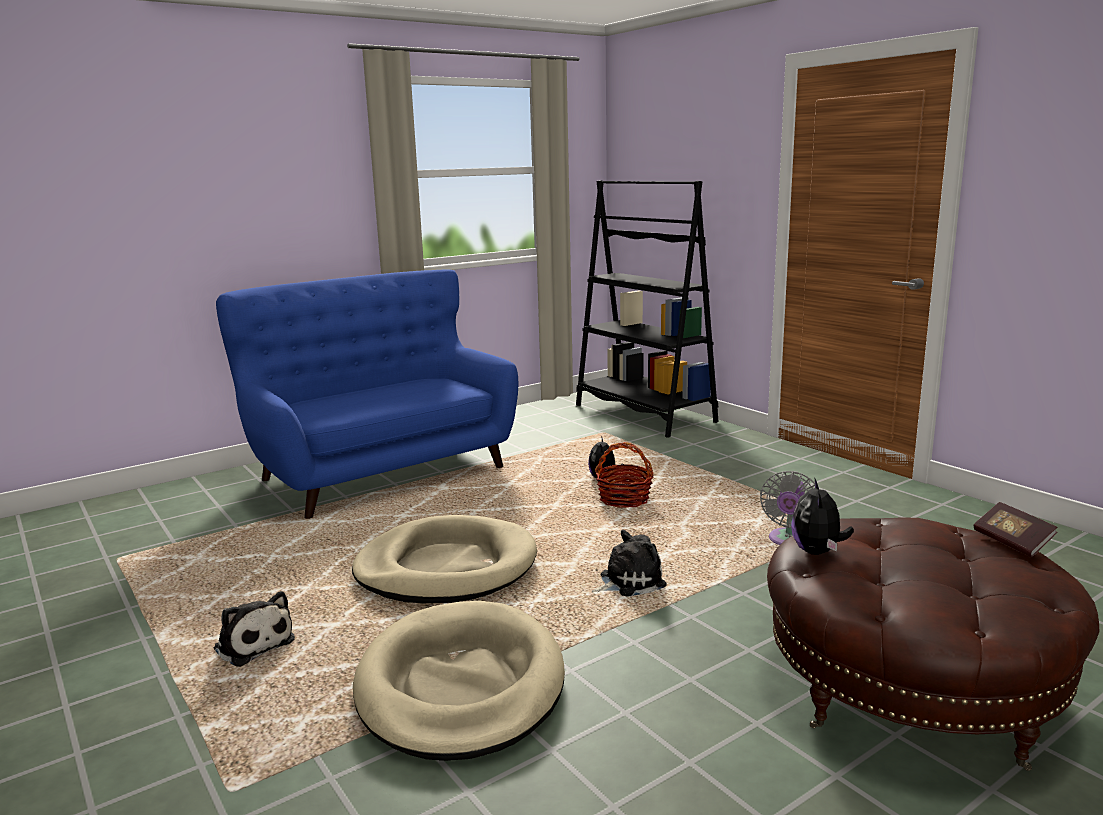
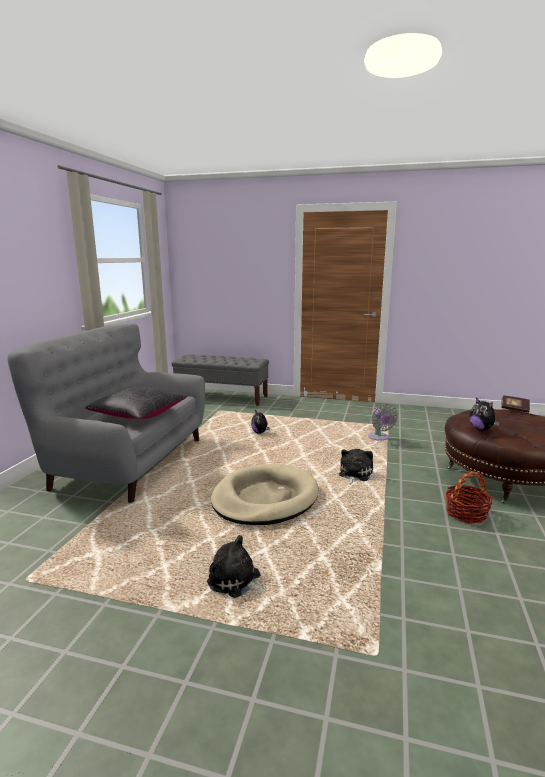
camera: 40 degrees left, 0 degrees up
plush toy [213,591,295,667] -> plush toy turned 150 degrees counterclockwise [207,535,266,598]
blue sofa [216,270,518,519] -> grey sofa [7,323,205,503]
beige dog bed [353,601,565,761] -> none
black bookcase [576,180,718,438] -> grey bench [171,354,269,406]
basket [595,442,654,508] -> basket moved to [445,471,493,524]
none -> black pillow [85,387,187,419]

